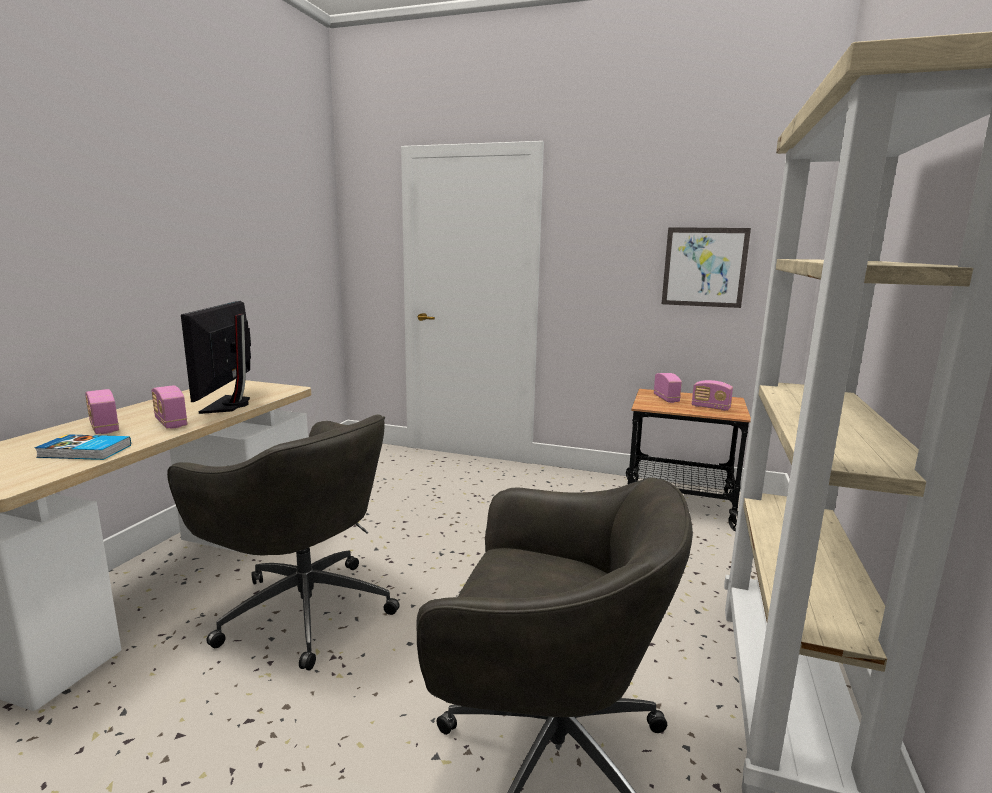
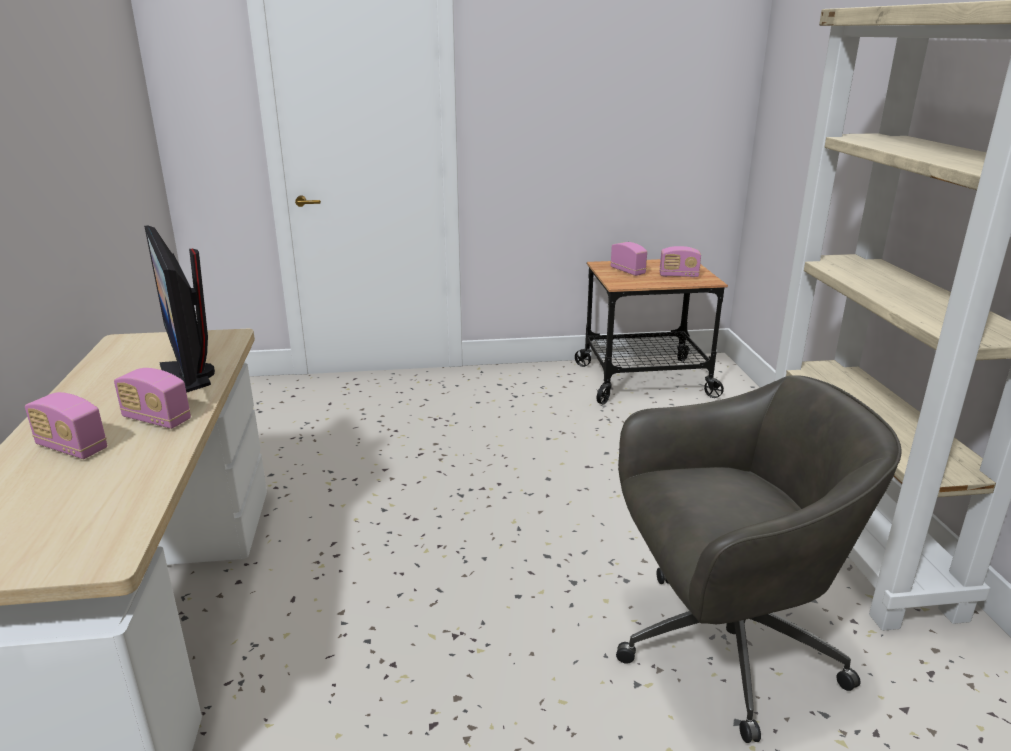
camera: 25 degrees left, 10 degrees up
book [35,434,131,460] -> none
grey office chair [167,415,400,671] -> none
picture [662,227,751,308] -> none

